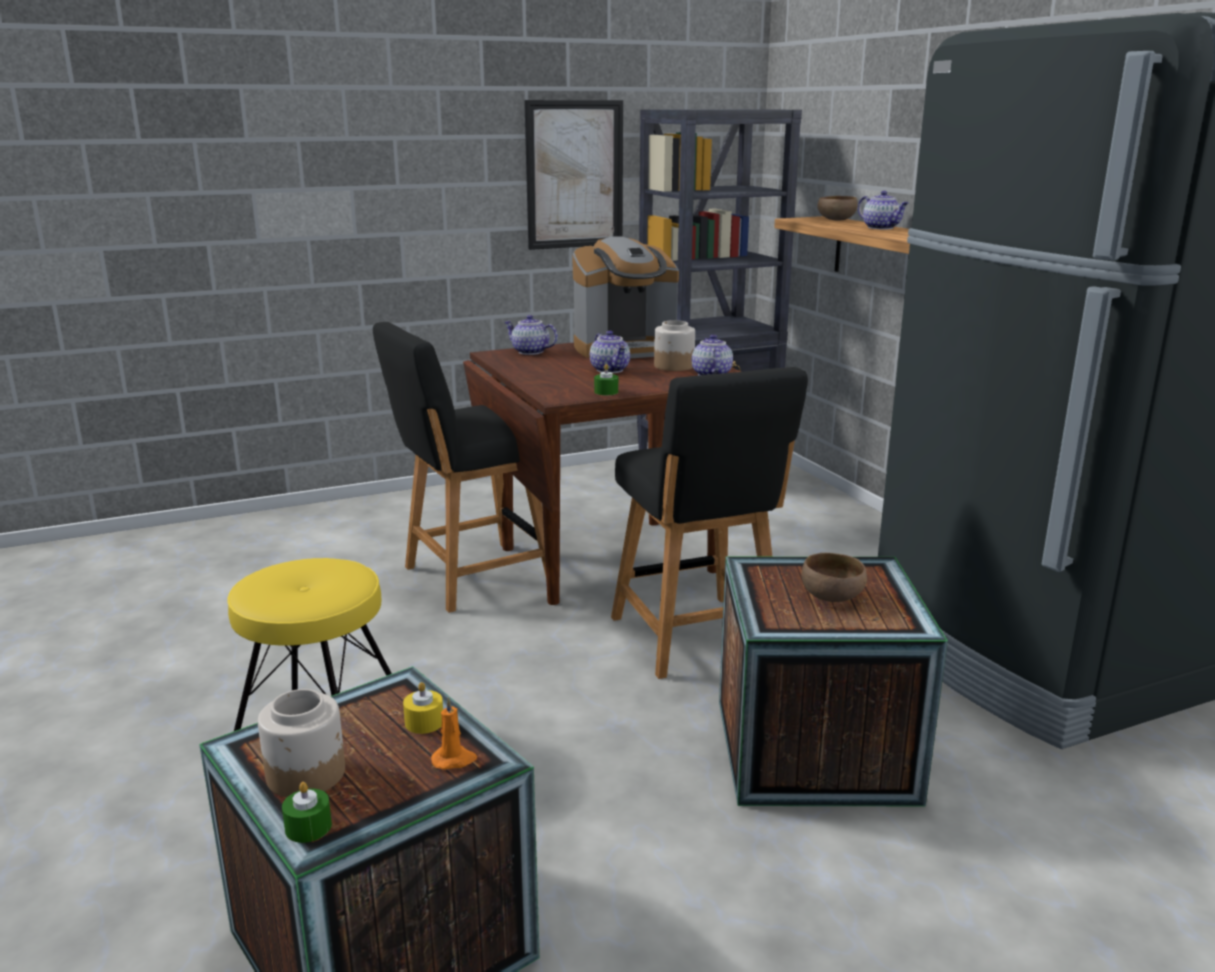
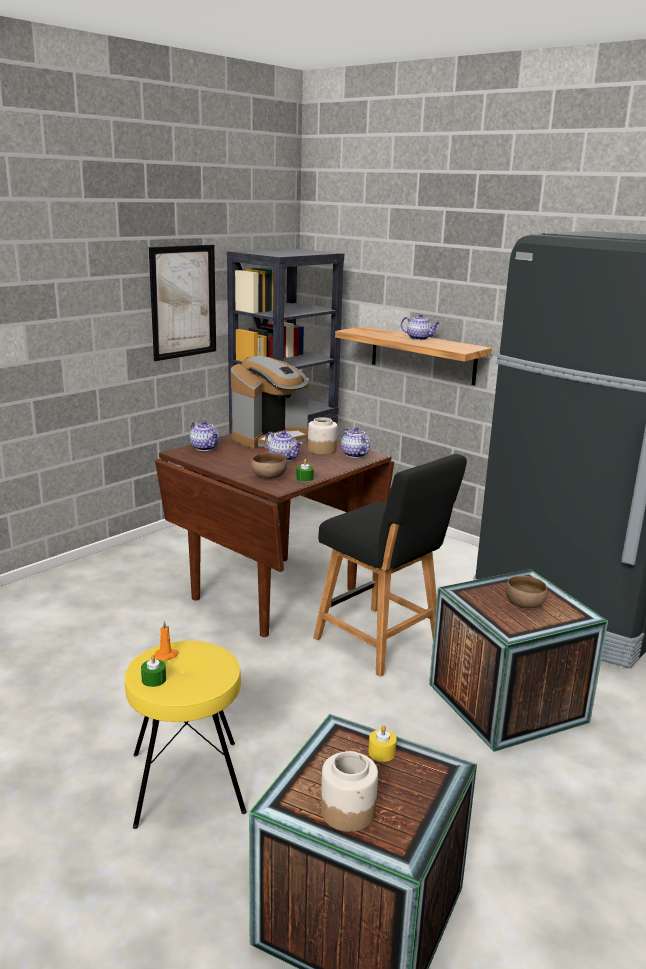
camera: 25 degrees left, 0 degrees up
green candle [282,782,332,843] -> green candle moved to [141,655,166,687]
black chair [373,322,546,613] -> none
orange candle [431,697,477,770] -> orange candle moved to [154,620,179,661]
teapot [504,315,558,355] -> teapot turned 135 degrees counterclockwise [190,421,219,451]
brown bowl [818,196,858,221] -> brown bowl moved to [251,453,287,479]

